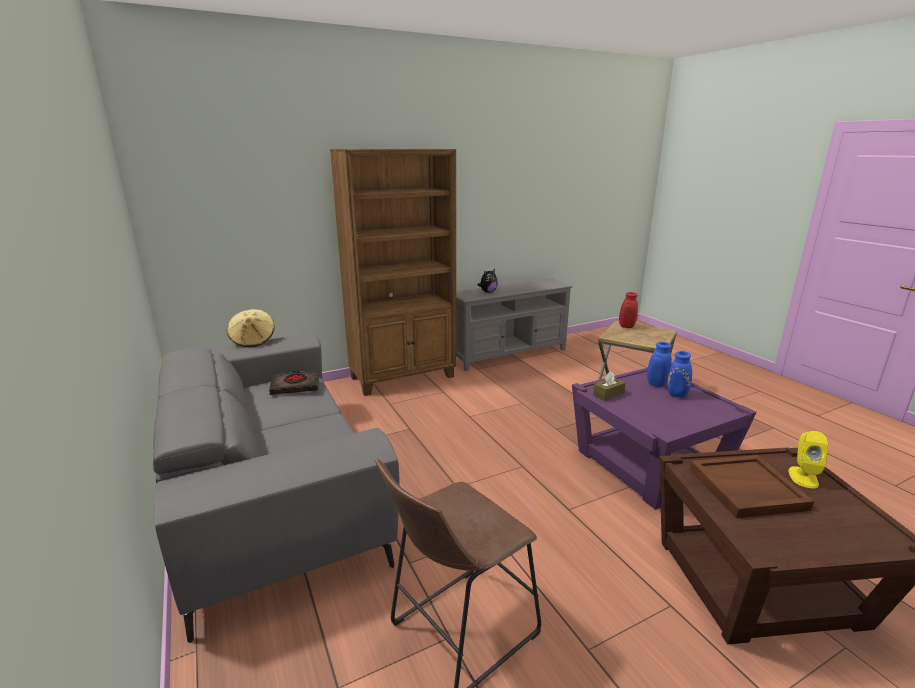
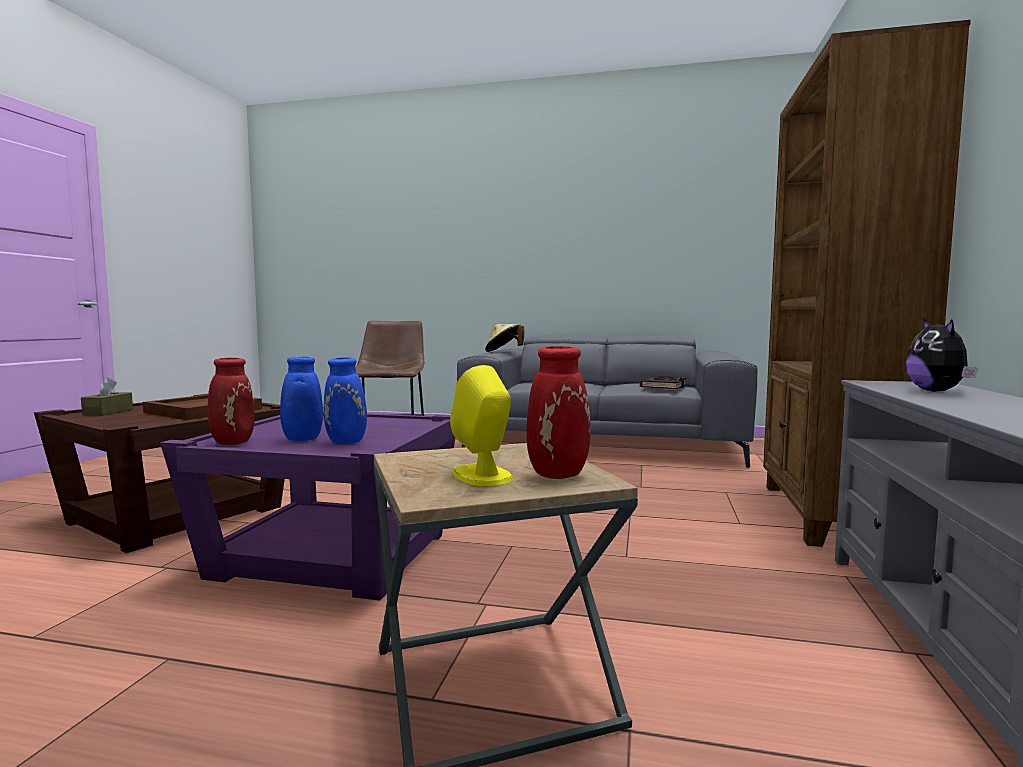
camera: 130 degrees right, 15 degrees down
beige hat [227,309,275,347] -> beige hat moved to [485,324,525,352]
brown tissue box [593,371,625,401] -> brown tissue box moved to [81,378,133,416]
yellow speaker [788,431,828,488] -> yellow speaker moved to [450,365,514,486]
none -> red vase [208,358,255,445]

